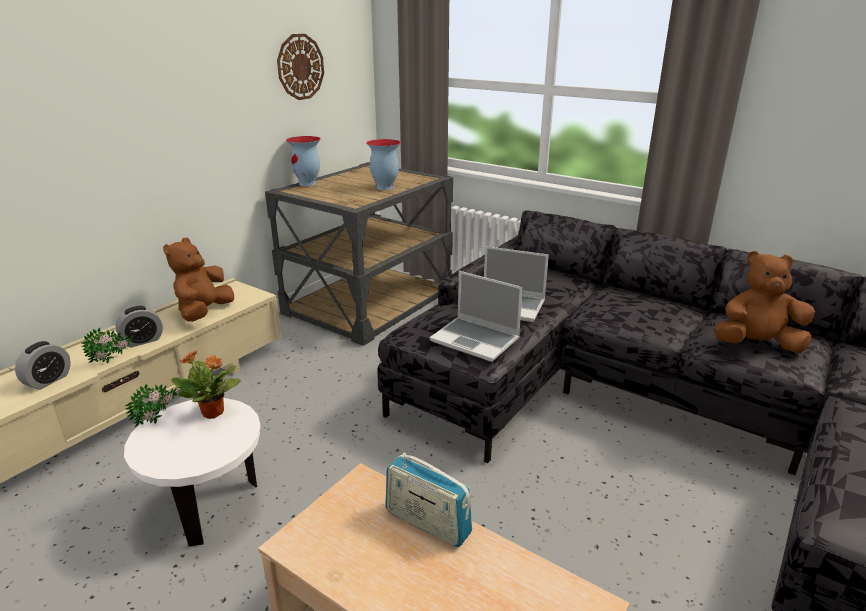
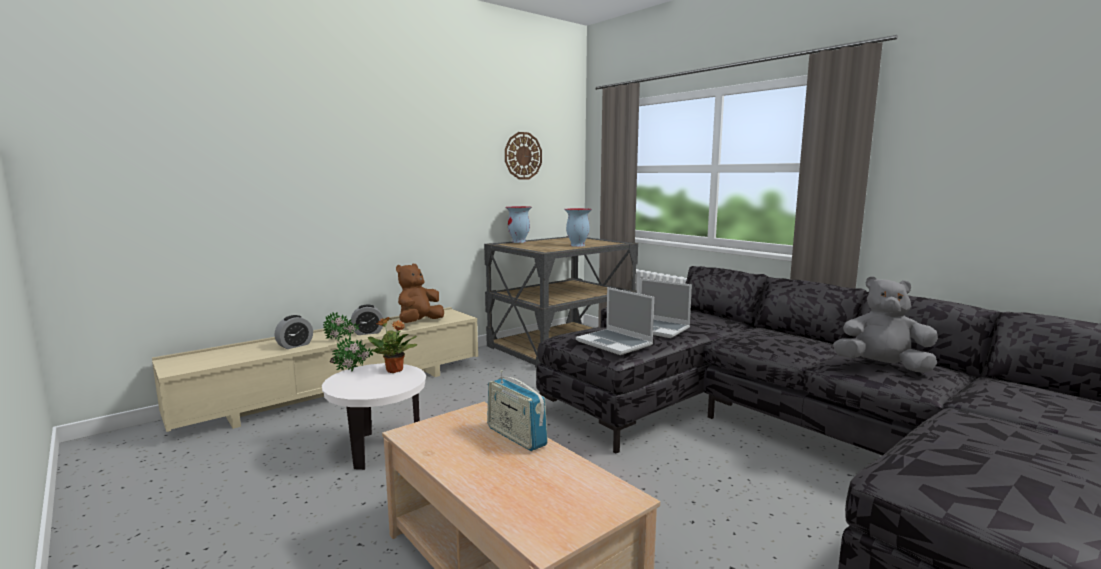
camera: 15 degrees right, 15 degrees down
brown plush toy [715,251,815,353] -> grey plush toy [833,276,938,373]

